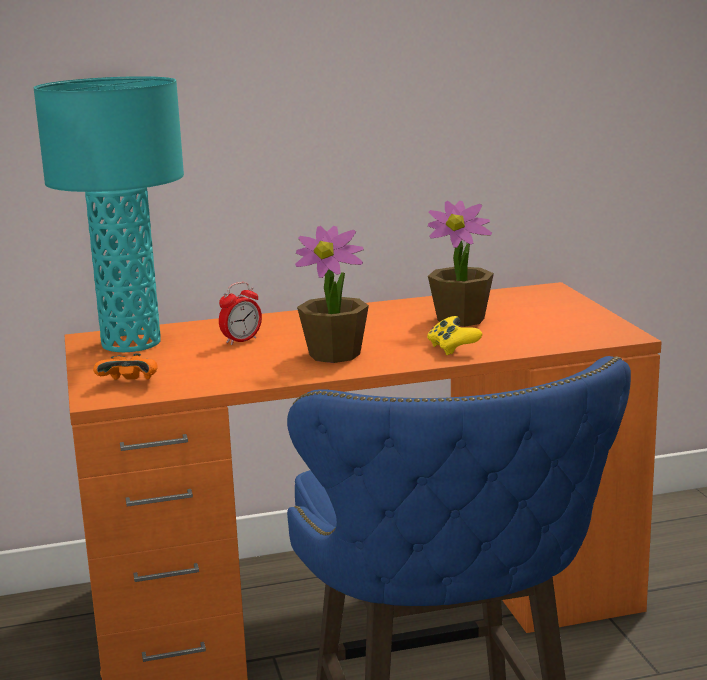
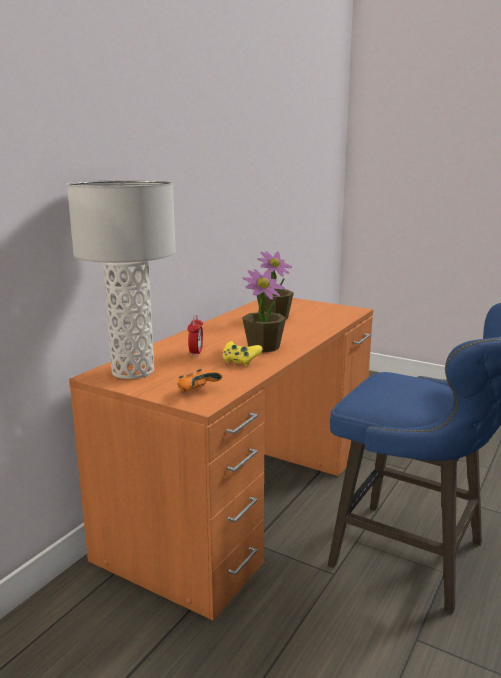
camera: 45 degrees left, 0 degrees up
turquoise table lamp [34,76,184,352] -> white table lamp [67,180,176,379]
yellow game controller [427,316,482,355] -> yellow game controller moved to [223,341,262,367]

